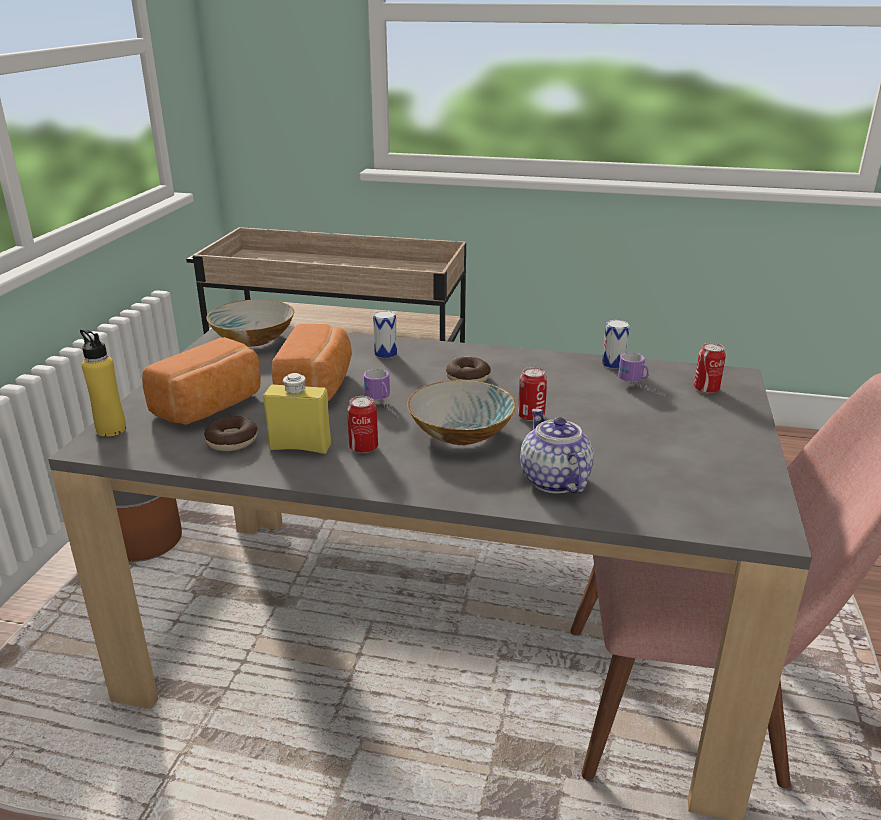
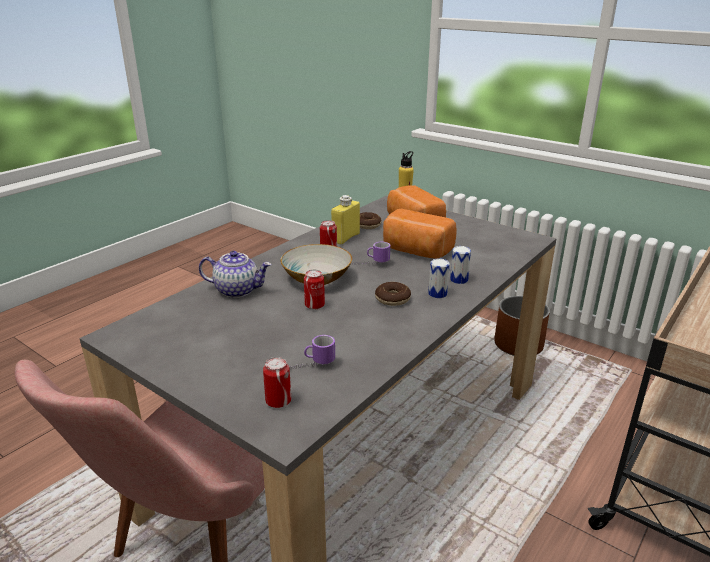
camera: 115 degrees right, 0 degrees up
bowl [206,299,294,347] -> none
can [602,320,630,369] -> can moved to [428,258,450,298]

